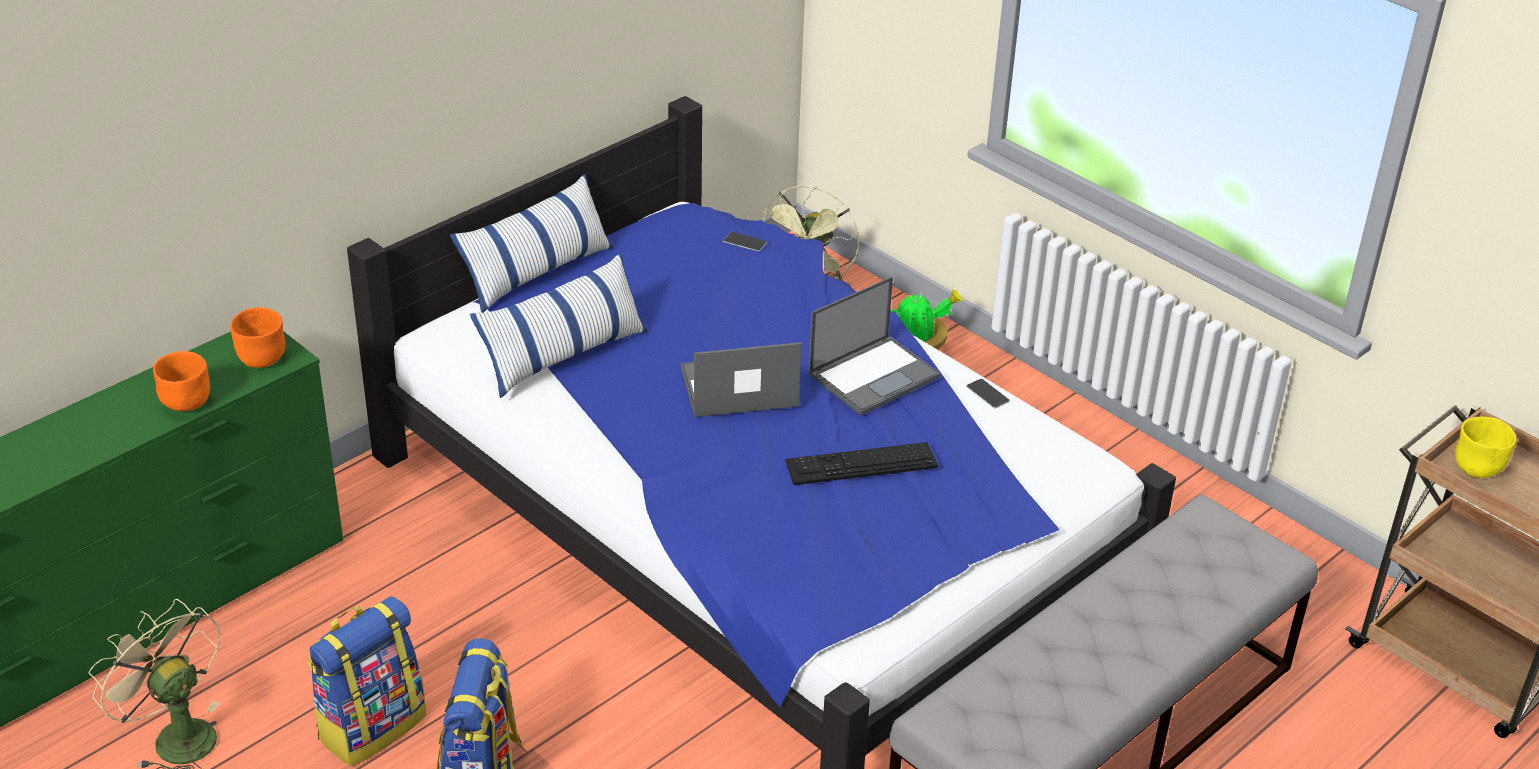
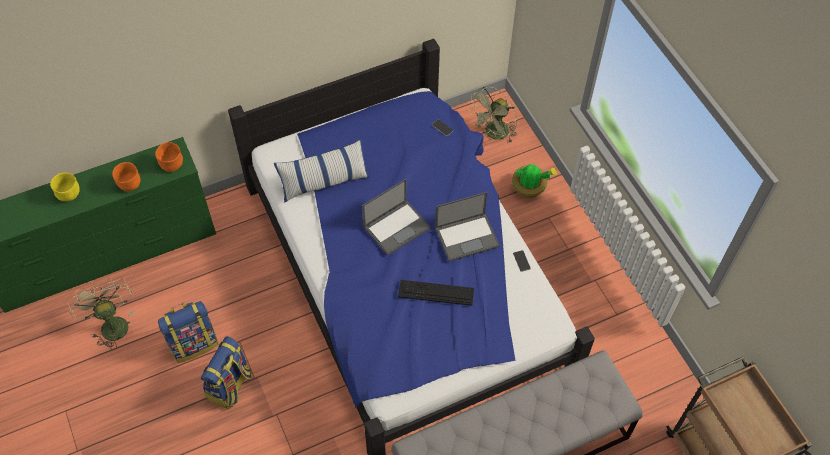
camera: 20 degrees right, 20 degrees up
pillow [450,174,614,313] -> none
laptop [681,342,802,417] -> laptop turned 135 degrees clockwise [362,179,431,255]
yellow bowl [1455,417,1516,478] -> yellow bowl moved to [50,173,80,201]

